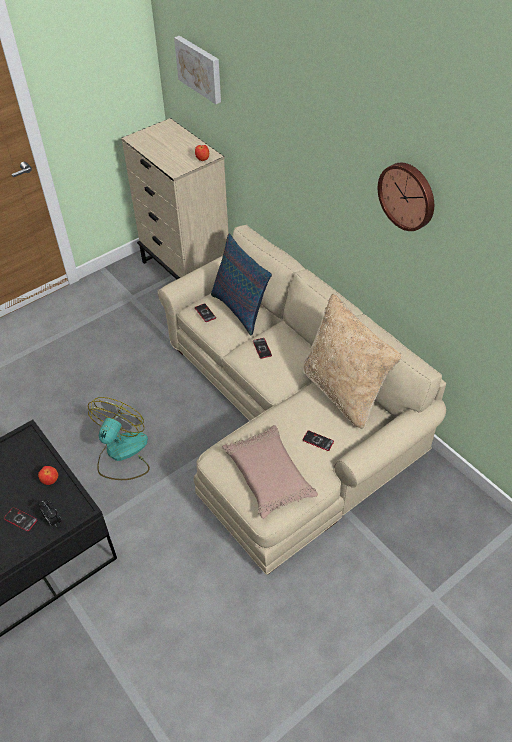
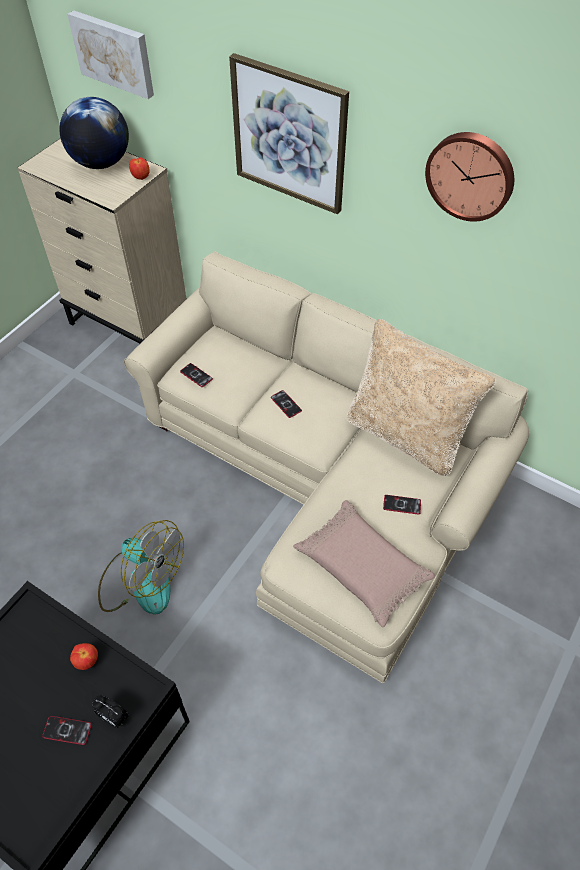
camera: 20 degrees left, 5 degrees up
fan [88,397,150,480] -> fan turned 120 degrees clockwise [98,520,184,615]
blue pillow [211,234,272,336] -> none
none -> globe [60,97,129,169]
none -> picture [229,53,349,214]

